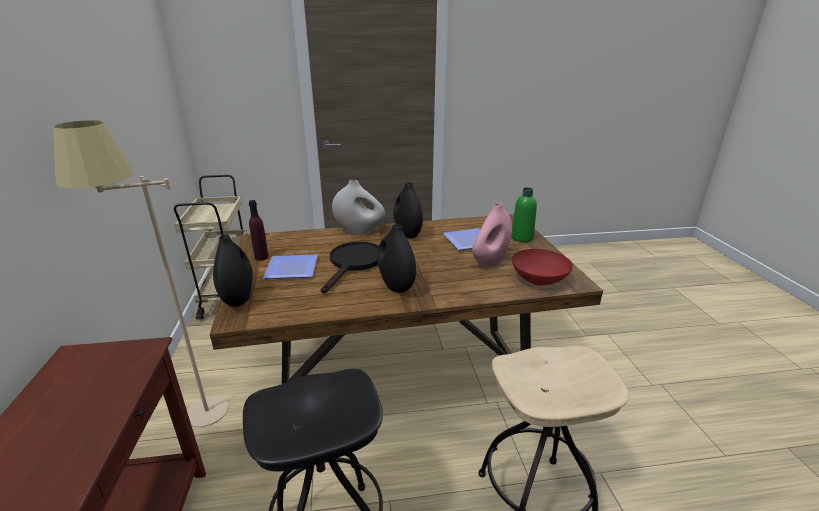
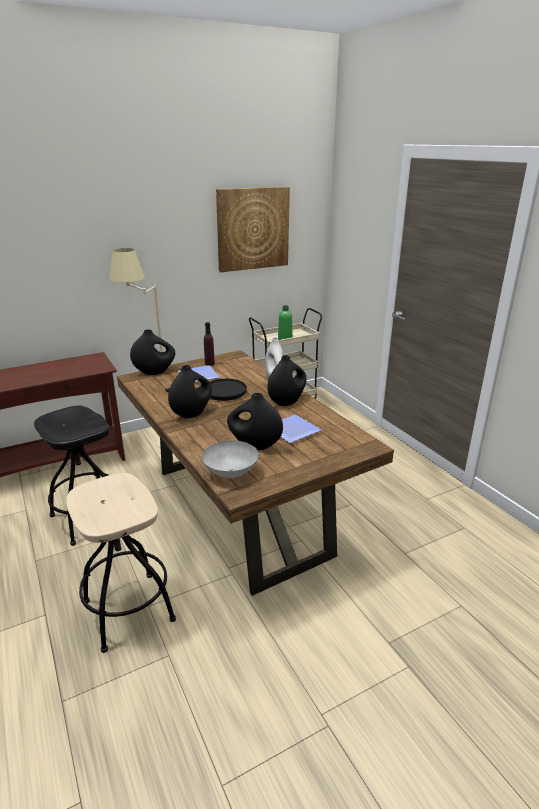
camera: 70 degrees right, 0 degrees up
pink vase [472,203,512,267] -> black vase [227,393,283,450]
green bottle [511,187,537,242] -> green bottle moved to [278,305,293,340]
red bowl [512,249,573,286] -> grey bowl [202,440,259,478]
none -> picture [216,187,290,272]

